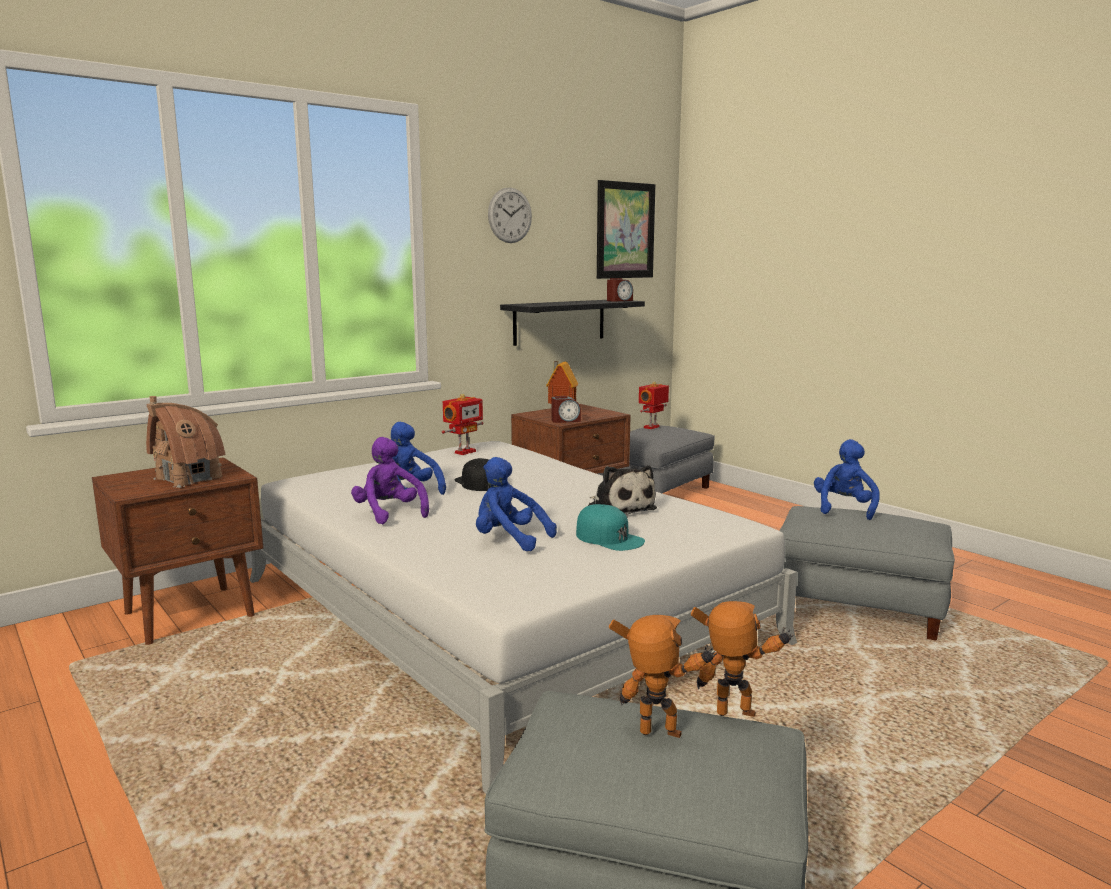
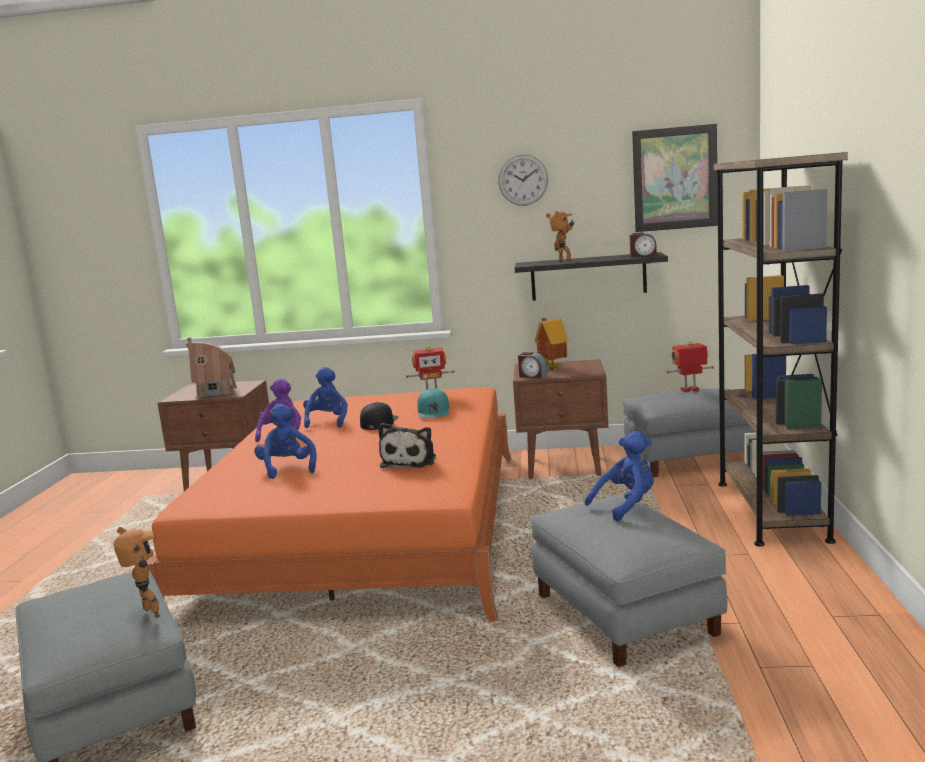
camera: 45 degrees right, 0 degrees up
white bed [249,441,797,794] -> orange bed [146,387,512,621]
turquoise cap [576,504,645,551] -> turquoise cap moved to [417,389,450,418]
toy robot [609,615,717,738] -> toy robot moved to [546,211,574,262]
none -> brown bookcase [714,152,848,546]

